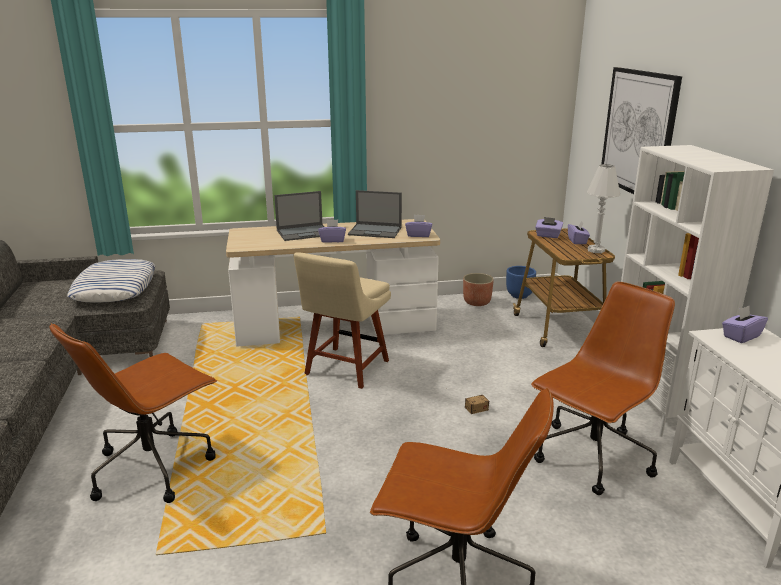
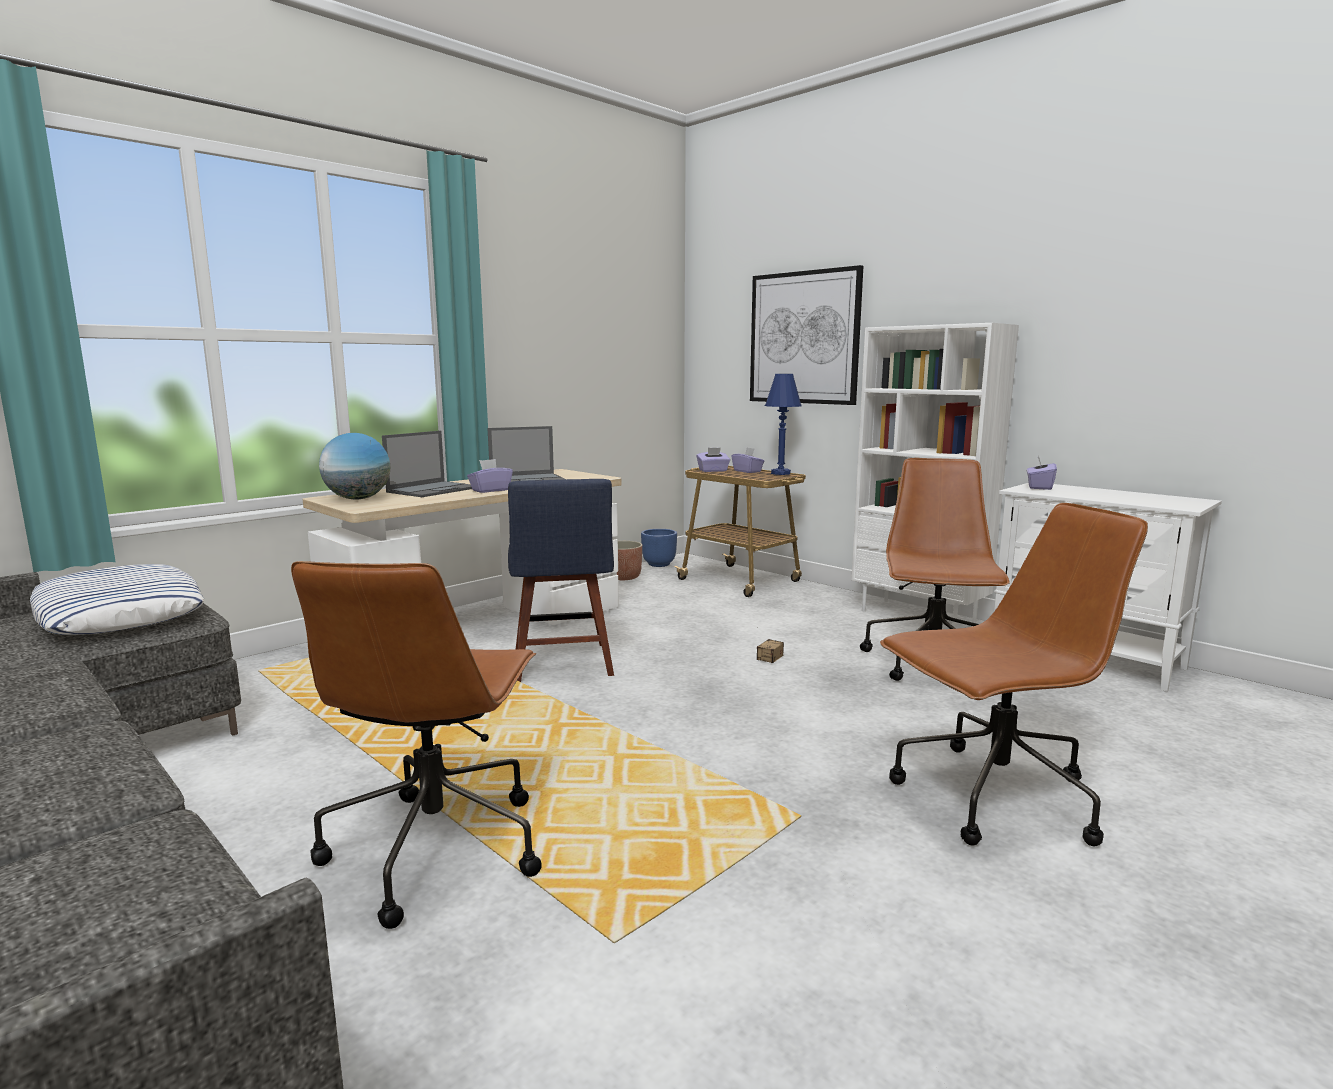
camera: 35 degrees left, 10 degrees down
beige chair [294,252,391,389] -> blue chair [508,479,614,682]
purple tissue box [405,215,432,237] -> none
white table lamp [587,164,621,253] -> blue table lamp [765,374,801,475]
none -> globe [319,433,391,499]

